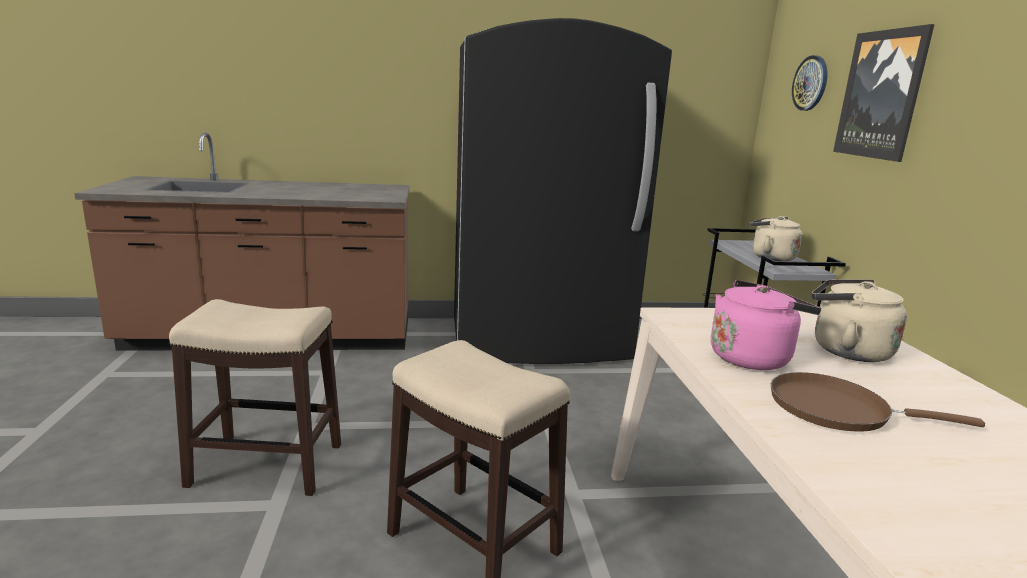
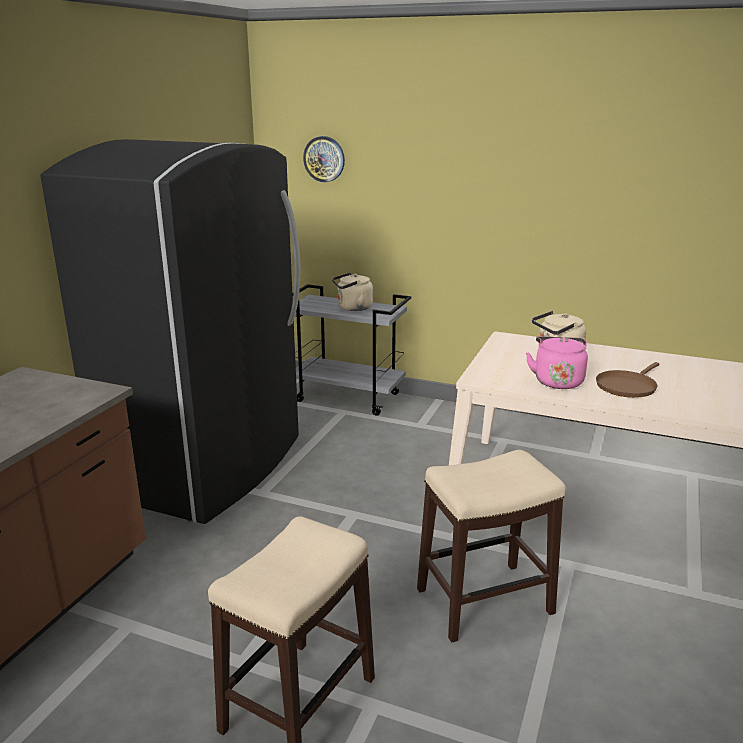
camera: 60 degrees left, 5 degrees up
picture [833,24,934,162] -> none

